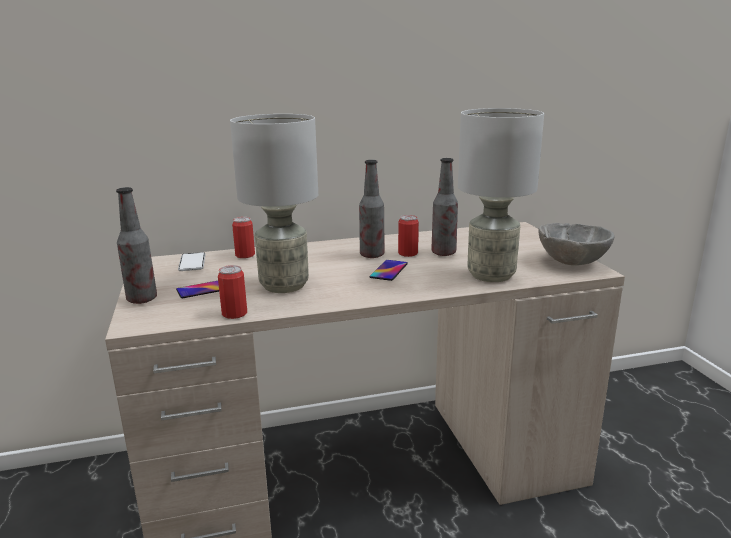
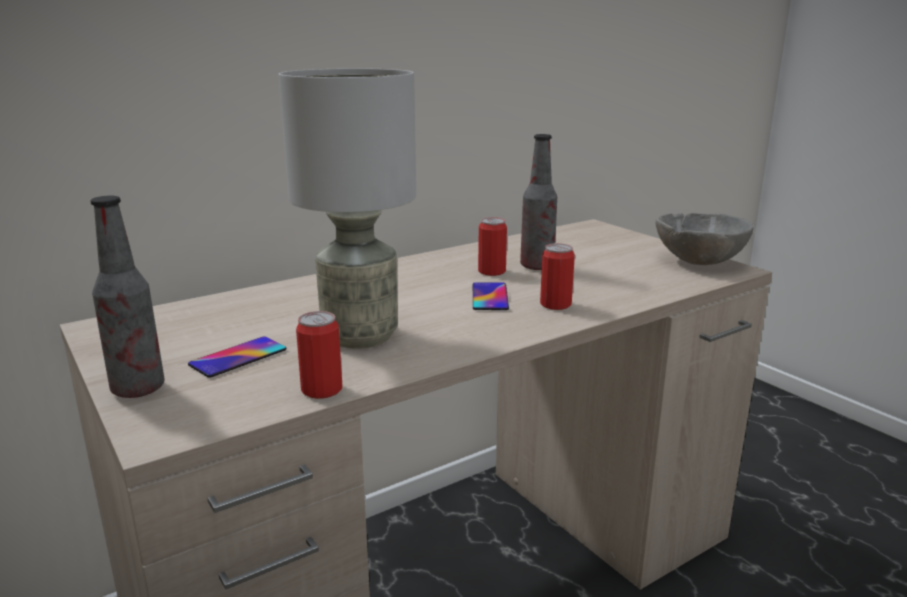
camera: 20 degrees left, 0 degrees up
phone [178,252,206,271] -> none
can [232,217,255,258] -> can moved to [540,243,575,310]
bottle [359,160,385,258] -> none
grey table lamp [458,108,544,282] -> none

